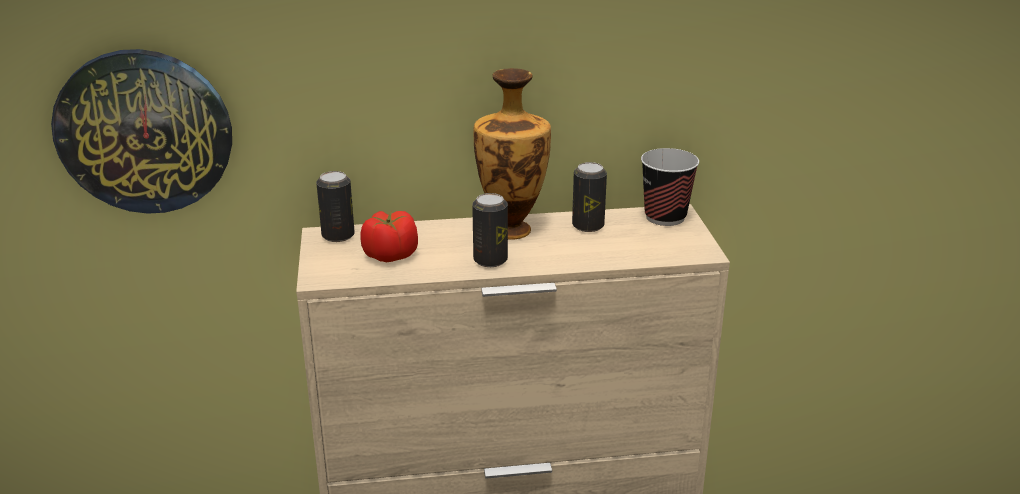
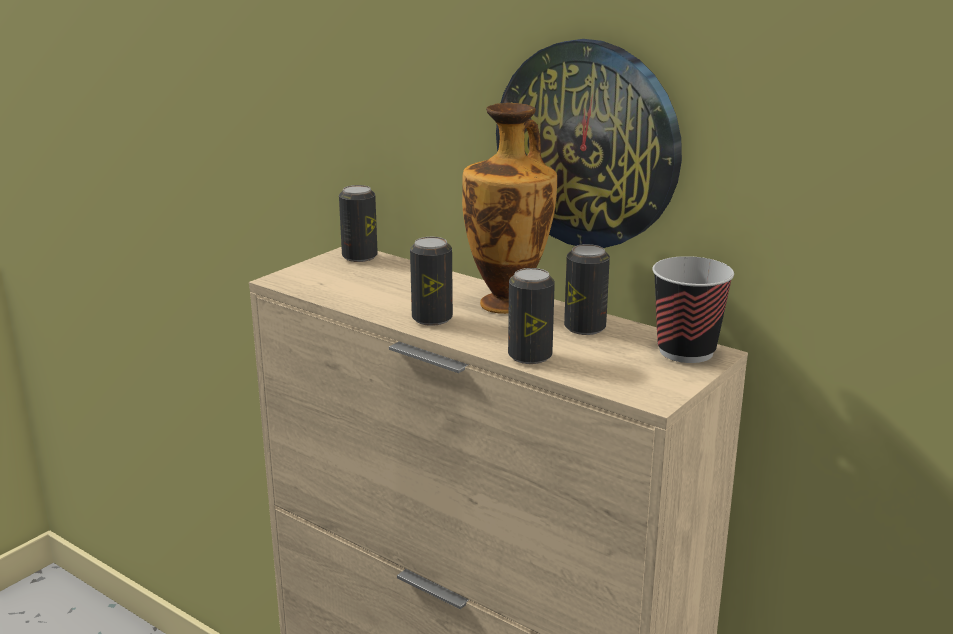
camera: 45 degrees right, 5 degrees down
wall clock [51,49,232,214] -> wall clock moved to [496,39,682,248]
tomato [360,211,418,262] -> none
none -> can [508,268,555,364]

